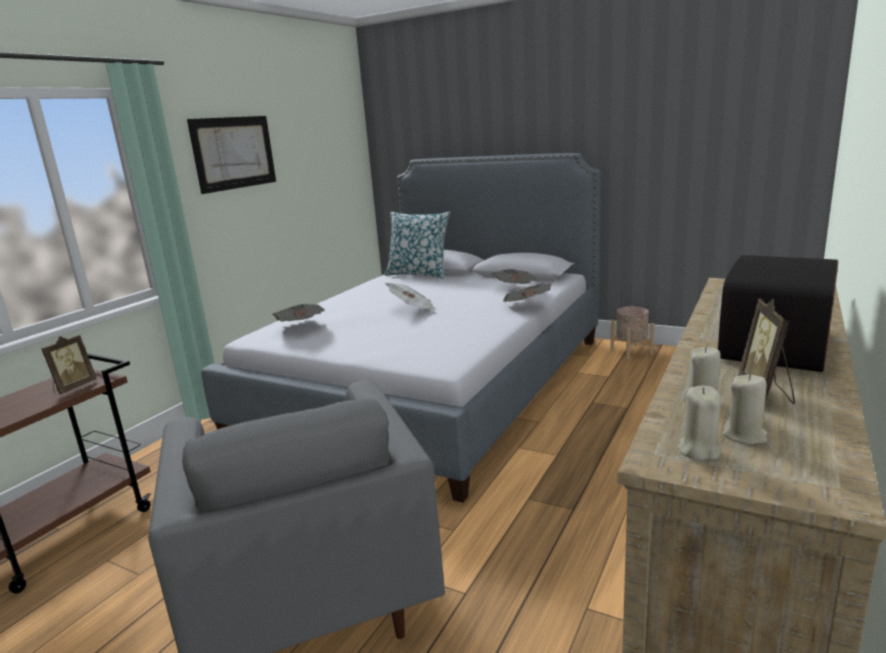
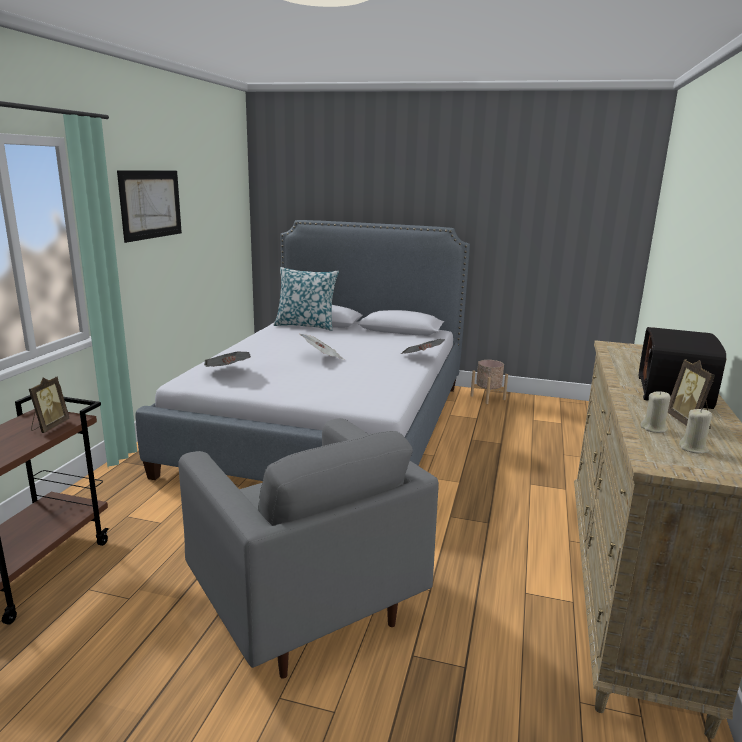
camera: 15 degrees left, 0 degrees up
newspaper [491,269,537,284] -> none
beige candle [678,386,721,460] -> none

